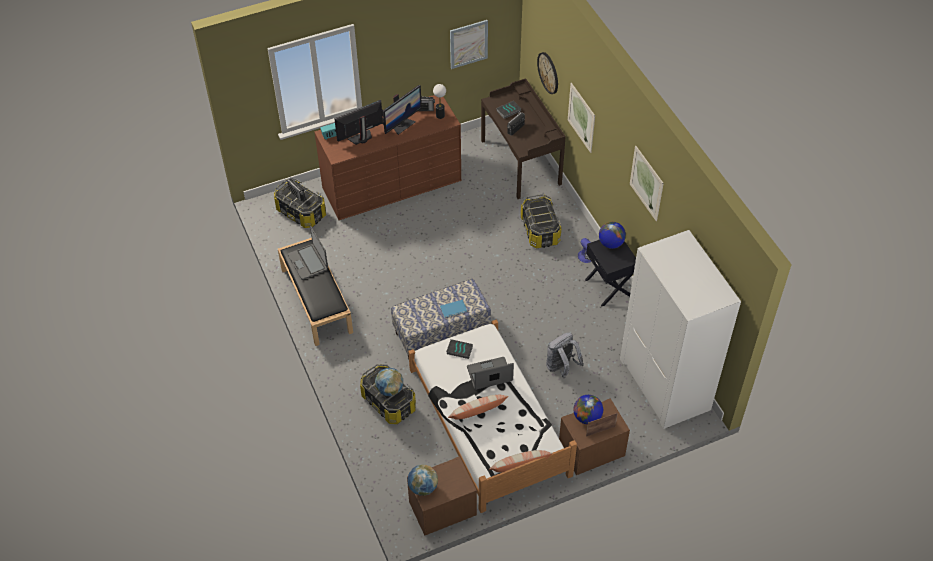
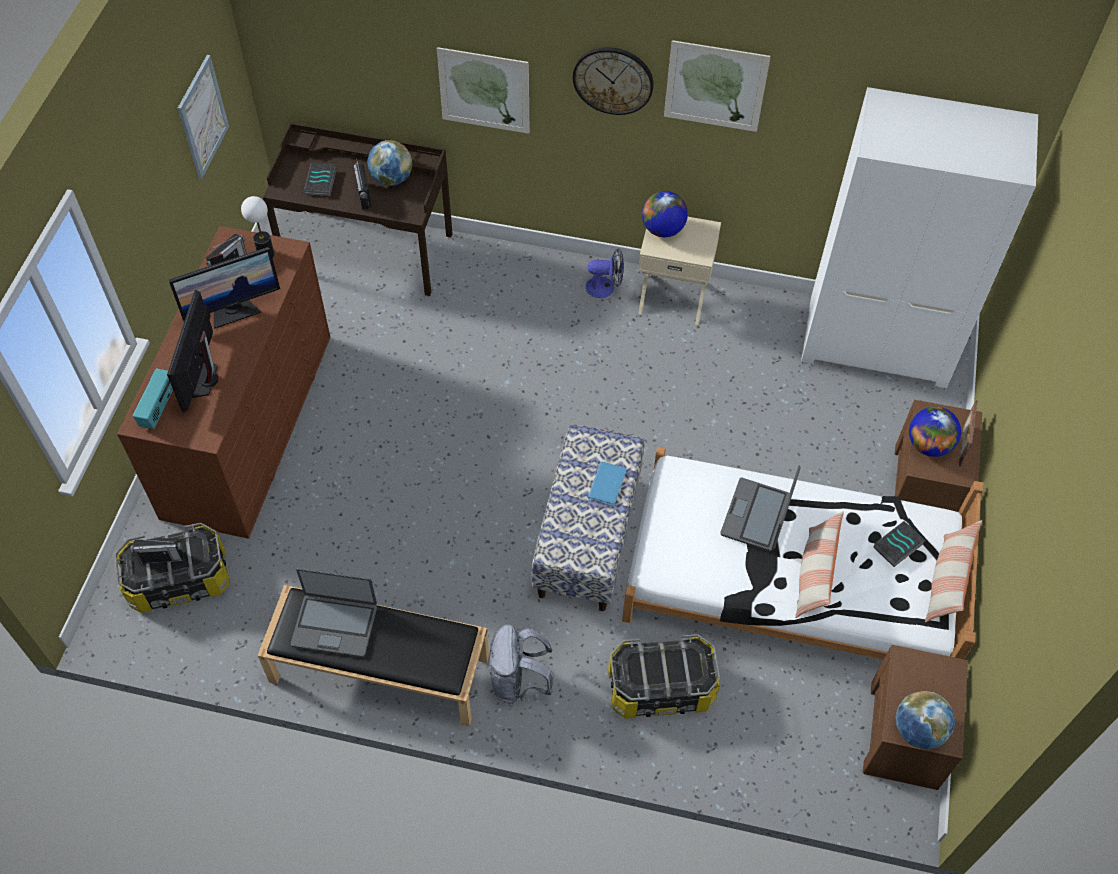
camera: 55 degrees left, 5 degrees up
globe [375,368,403,396] -> globe moved to [367,140,413,186]
monitor [382,85,422,135] -> monitor turned 75 degrees clockwise [169,247,280,329]
book [446,339,473,359] -> book moved to [873,521,925,567]
storage box [521,194,561,248] -> none
wall clock [537,52,558,94] -> wall clock moved to [573,47,654,115]
grey backpack [546,333,584,378] -> grey backpack moved to [489,624,553,704]
black nightstand [585,240,636,306] -> beige nightstand [638,217,721,325]

